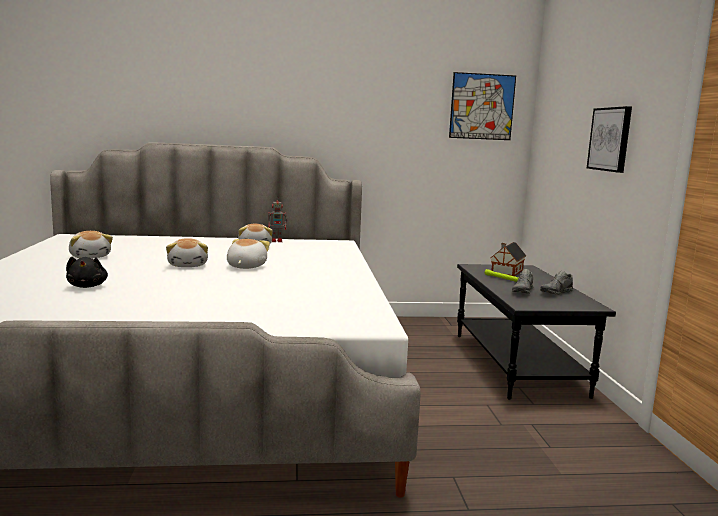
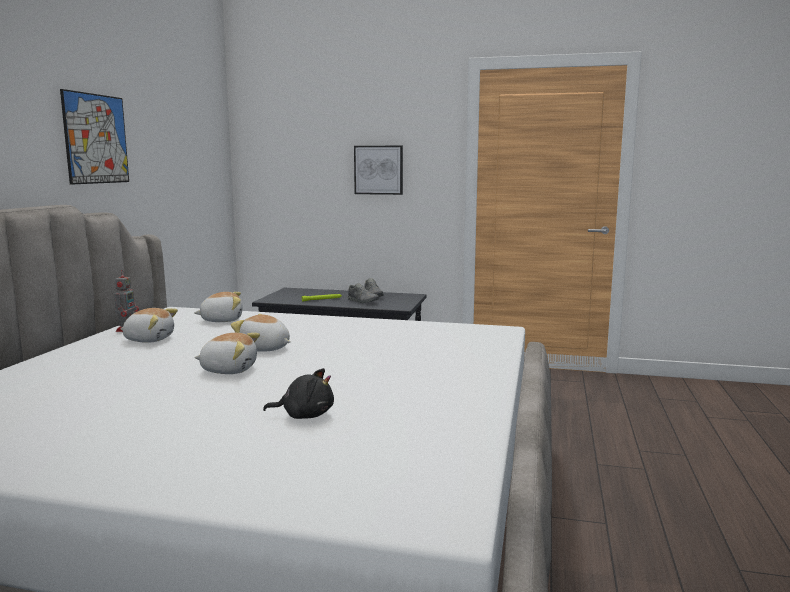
camera: 70 degrees left, 0 degrees up
plush toy [69,231,113,258] -> plush toy moved to [194,292,243,322]
picture [449,72,516,140] -> picture moved to [60,89,129,185]
toy house [491,242,526,276] -> none

